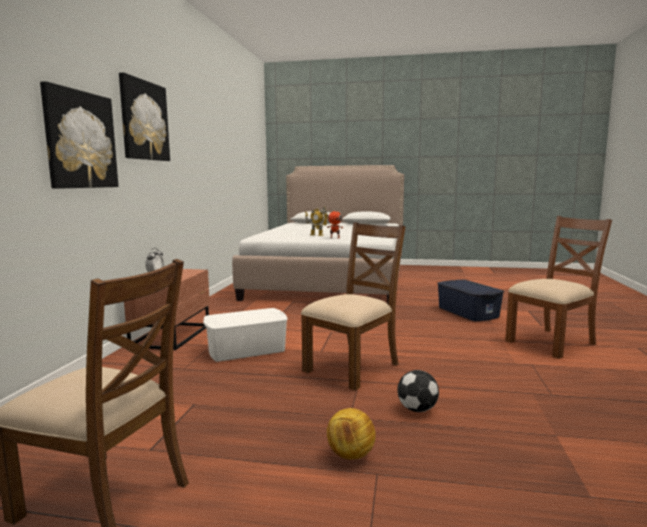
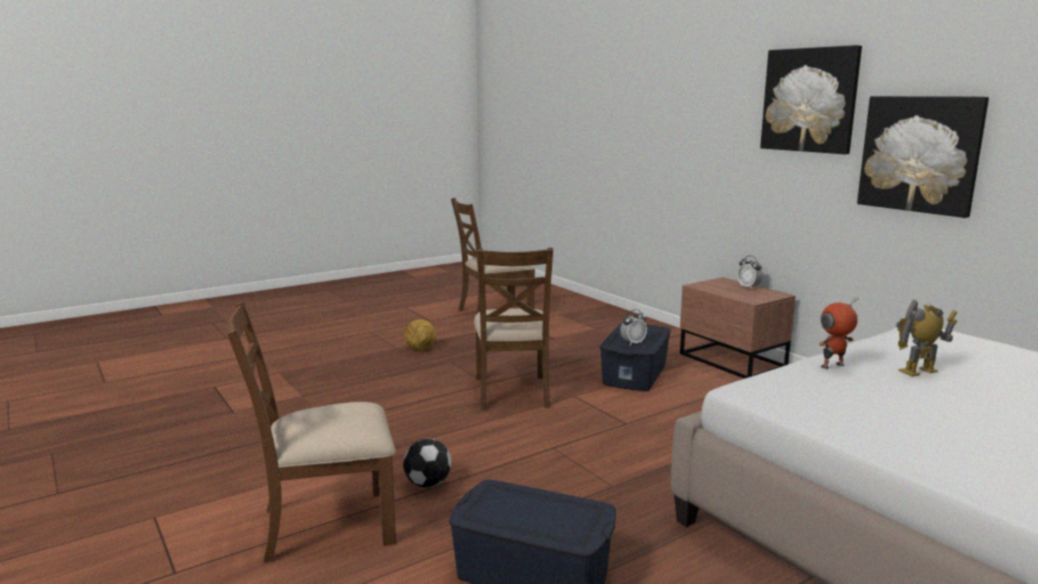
camera: 135 degrees right, 5 degrees up
picture [40,81,118,189] -> picture moved to [857,96,989,218]
white storage box [203,308,288,362] -> blue storage box [600,323,671,391]
football [397,370,439,412] -> football moved to [403,439,451,488]
brown chair [505,216,612,359] -> brown chair turned 60 degrees clockwise [227,301,396,563]
none -> alarm clock [620,309,647,346]

